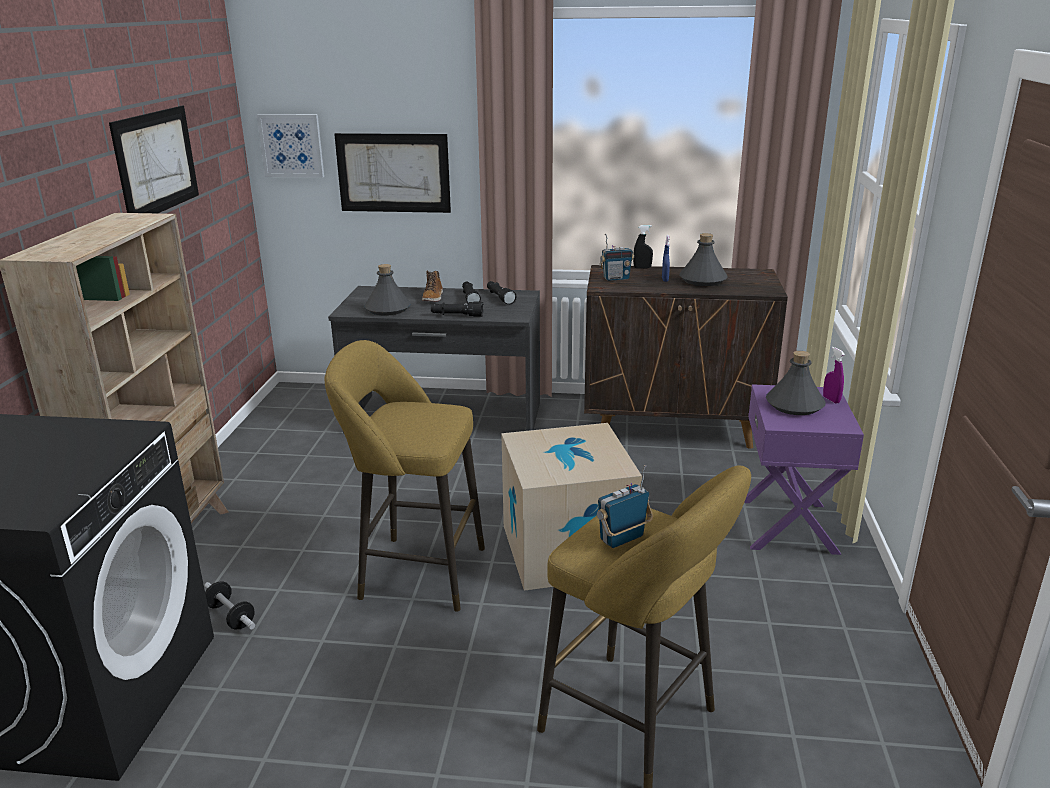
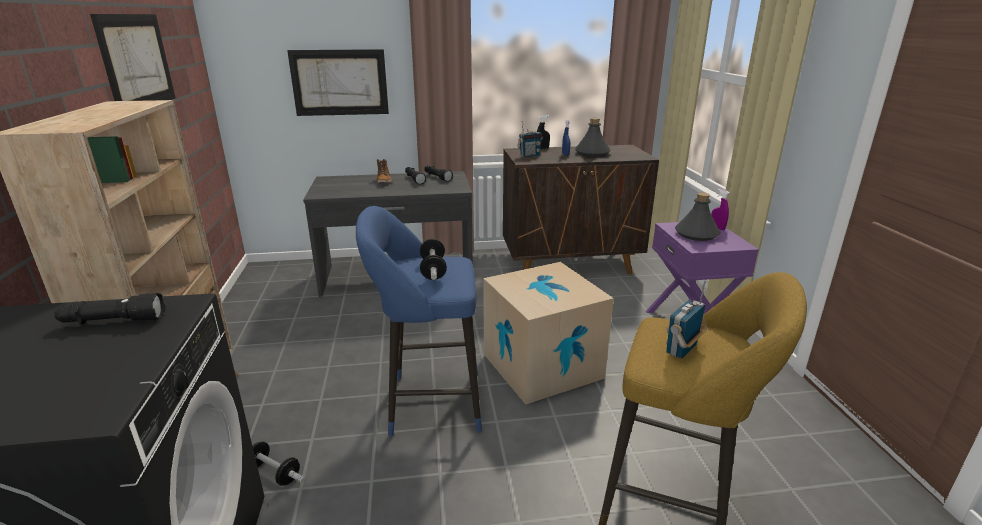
camera: 15 degrees left, 0 degrees up
picture [257,114,324,178] -> none
yellow stool [325,340,485,612] -> blue stool [356,206,482,436]
grey bottle [364,264,411,316] -> none
black flashlight [431,302,484,317] -> black flashlight moved to [54,293,165,324]
none -> dumbbell [420,239,447,280]

